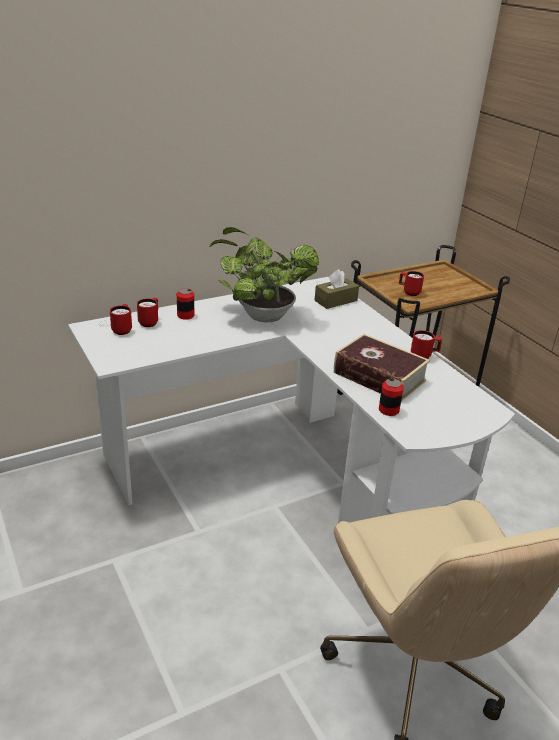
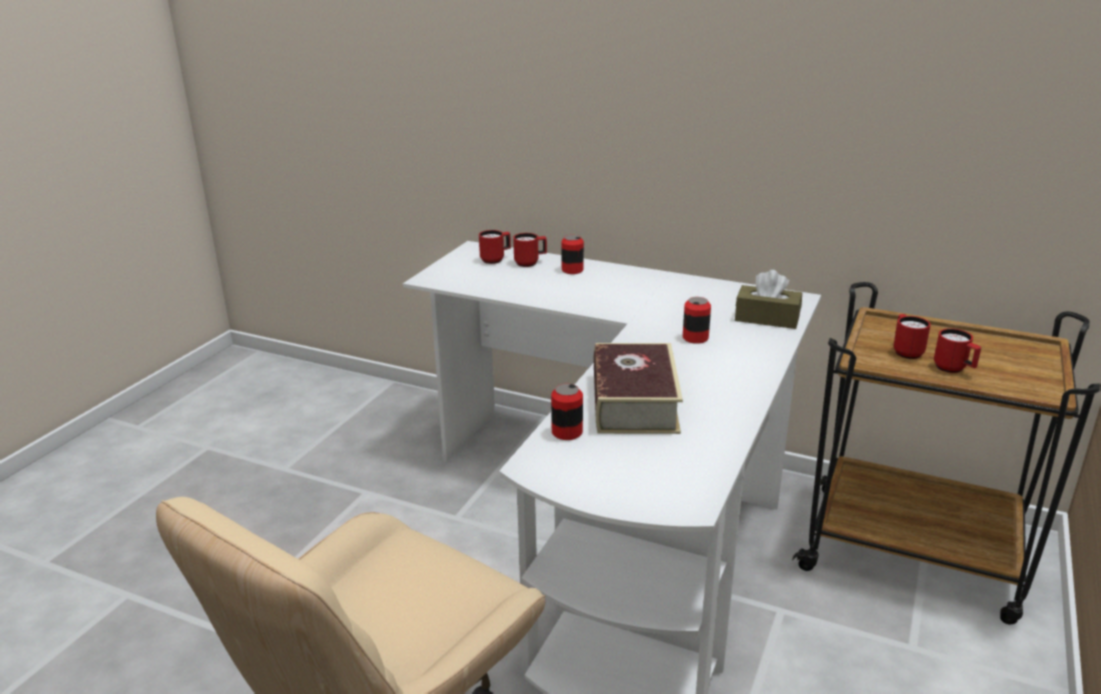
camera: 55 degrees right, 5 degrees down
potted plant [209,227,319,322] -> none
red mug [411,330,442,359] -> red mug moved to [934,328,982,373]
none -> can [683,297,711,344]

